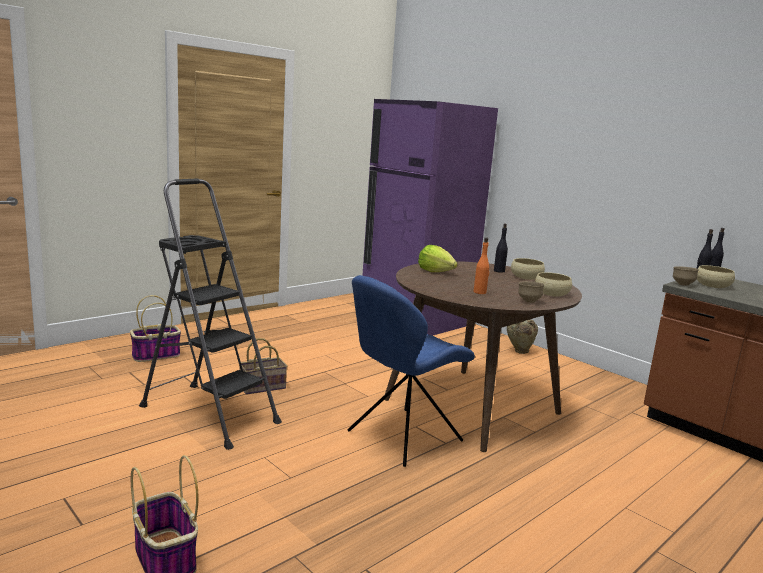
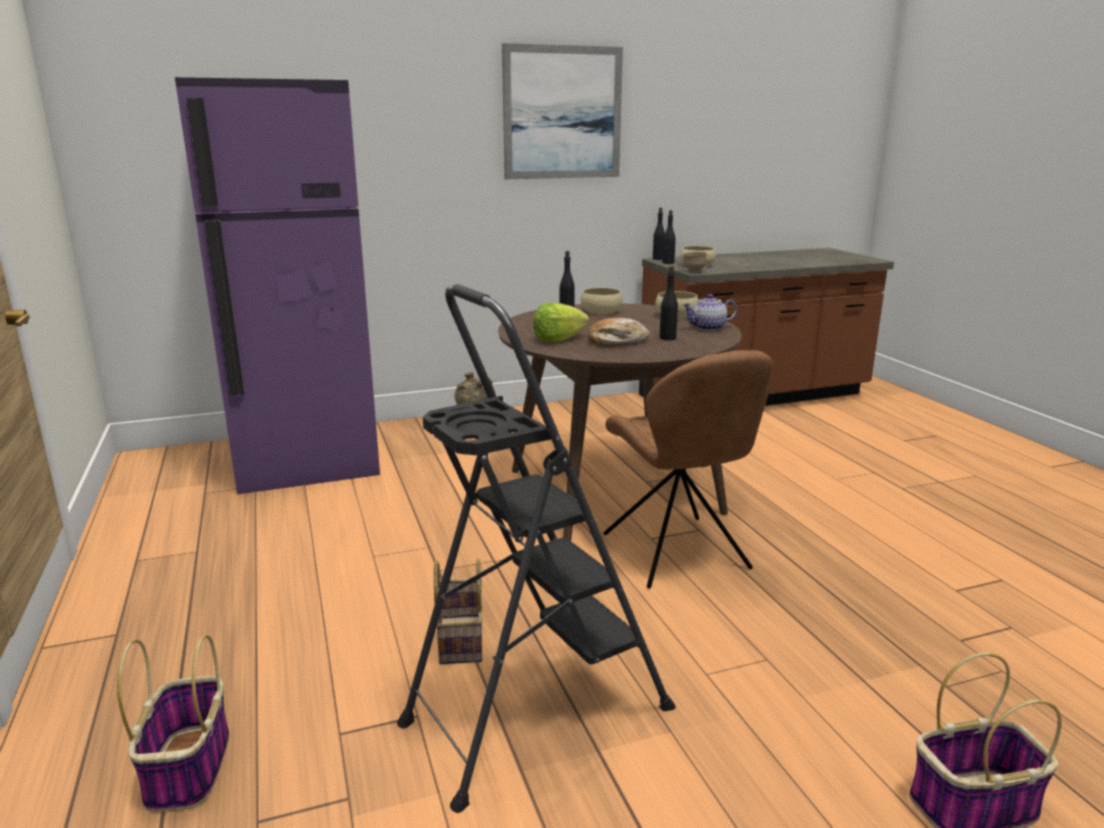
camera: 65 degrees left, 5 degrees up
blue chair [348,275,475,467] -> brown chair [603,350,773,588]
orange bottle [473,237,489,294] -> black bottle [659,266,678,340]
brown bowl [518,281,544,303] -> teapot [682,294,737,331]
none -> picture [502,43,623,179]
none -> bread [588,318,650,345]

